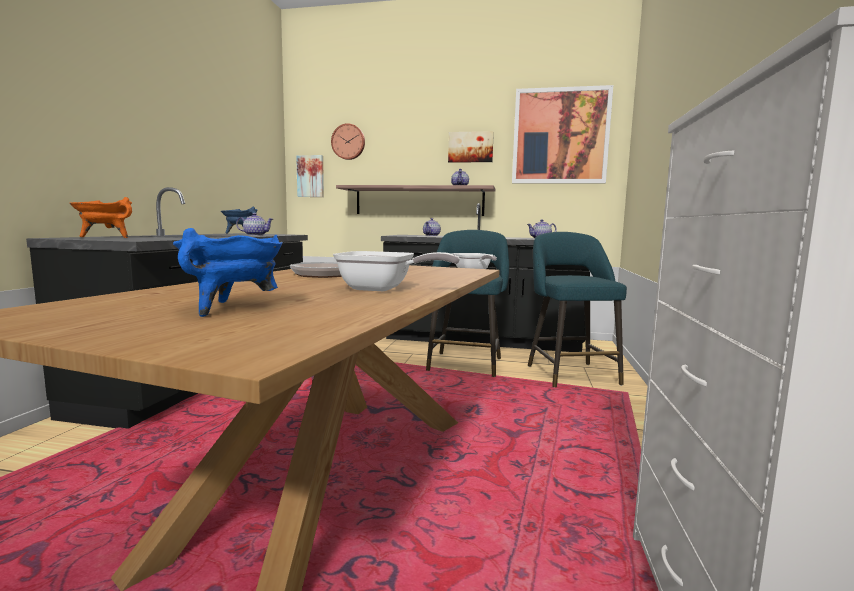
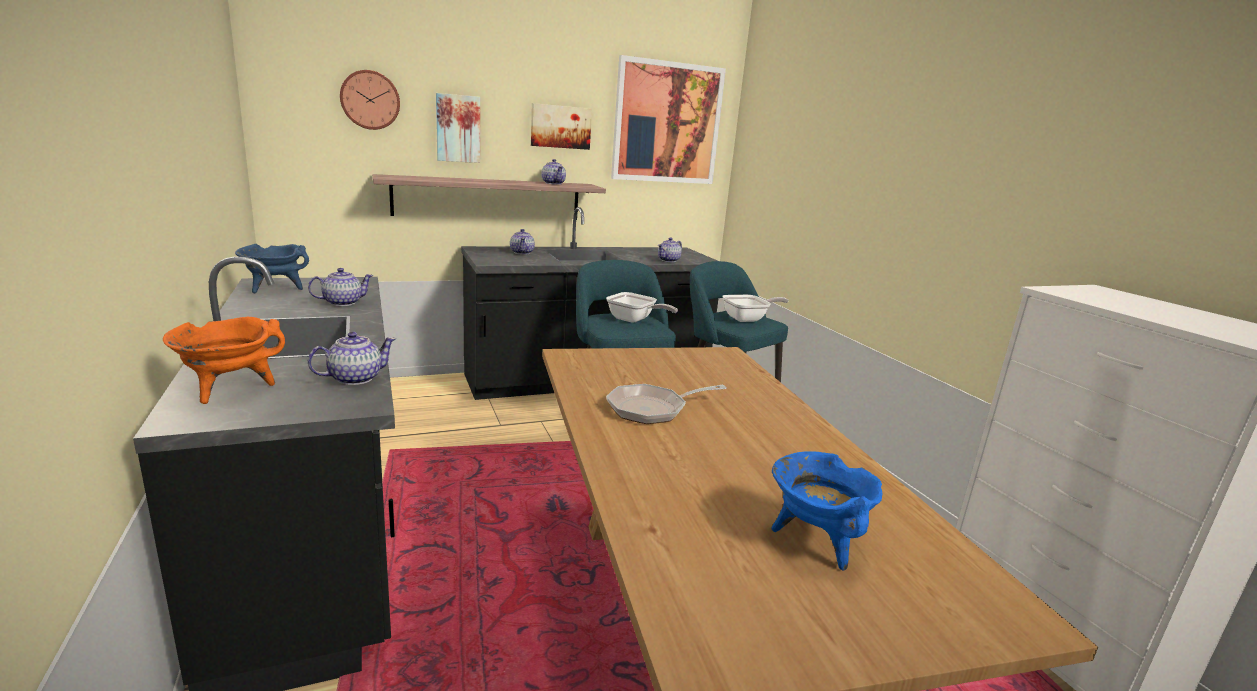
camera: 35 degrees left, 10 degrees up
picture [296,155,324,197] -> picture moved to [436,93,480,163]
frying pan [333,251,460,291] -> frying pan moved to [722,295,789,322]
none -> teapot [308,332,396,385]

